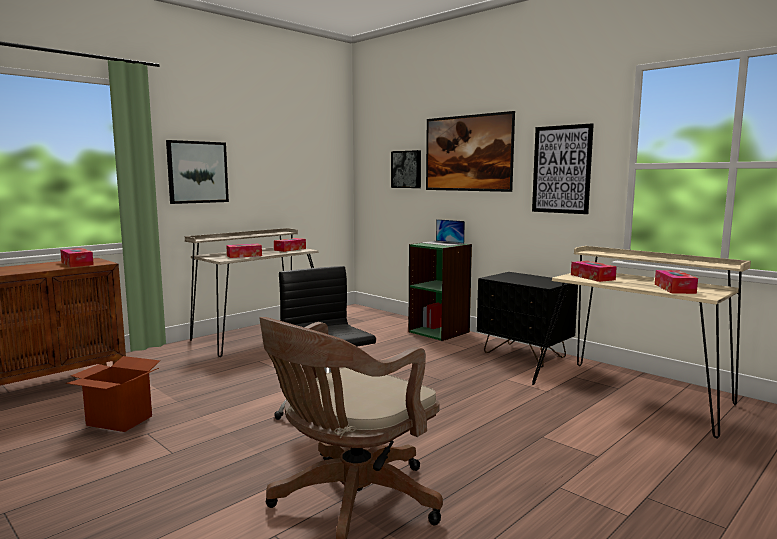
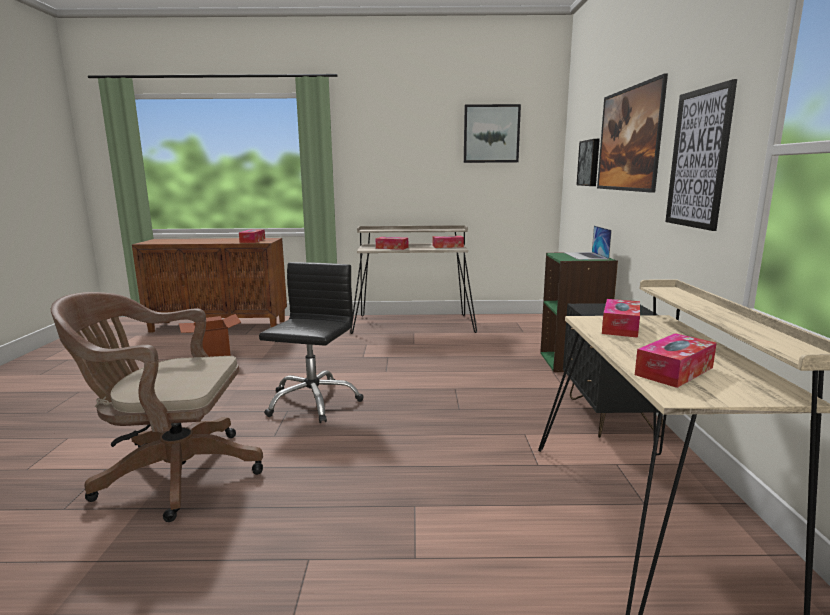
camera: 45 degrees right, 5 degrees up
picture [166,140,229,204] -> picture moved to [464,104,521,163]

